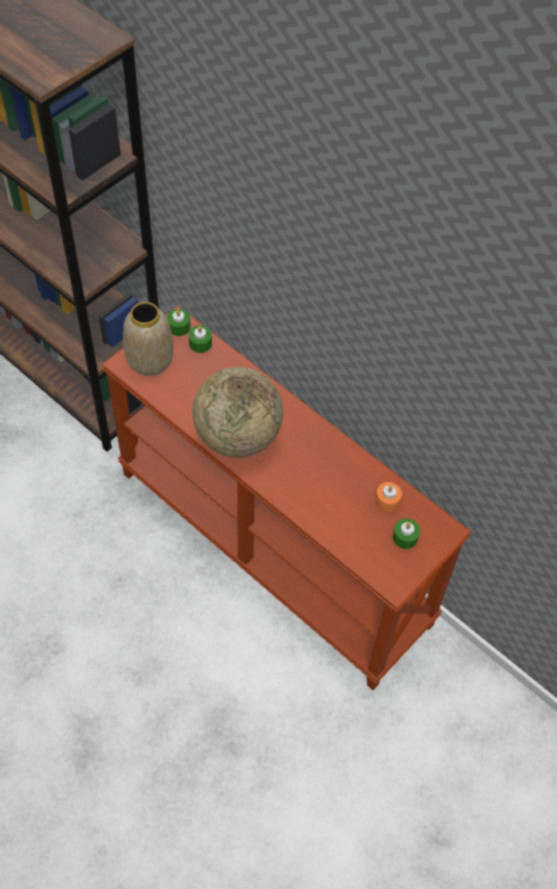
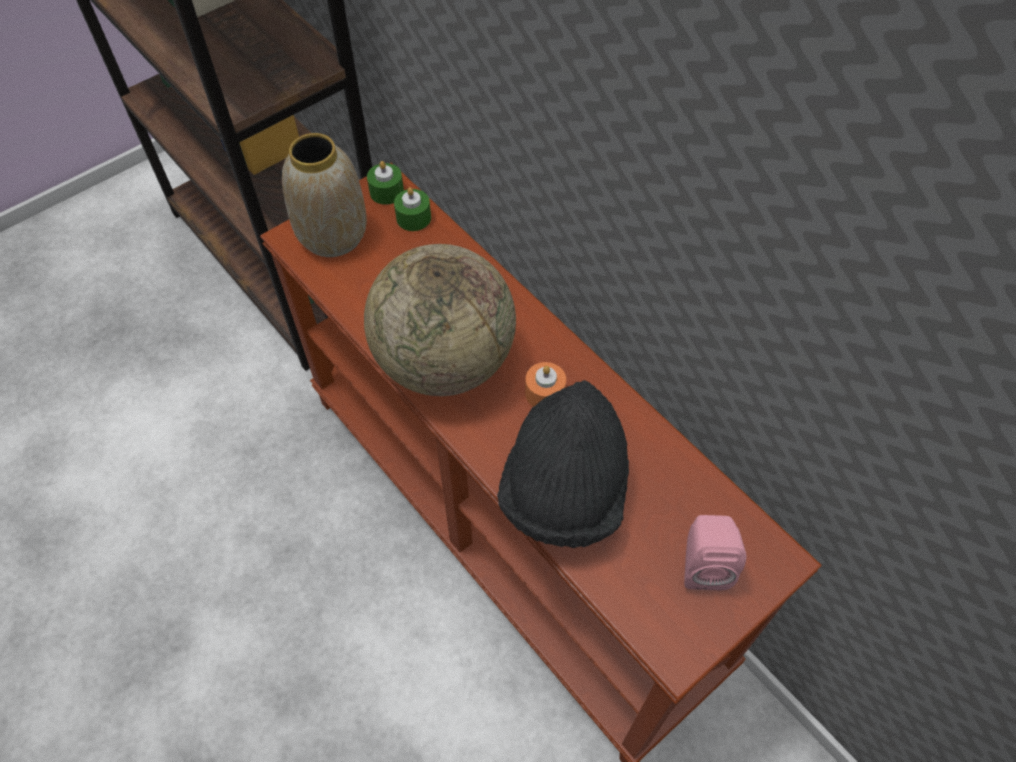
camera: 10 degrees right, 0 degrees up
orange candle [375,482,402,512] -> orange candle moved to [525,362,566,407]
green candle [393,518,420,549] -> pink speaker [684,515,746,590]
none -> black hat [497,380,629,548]

